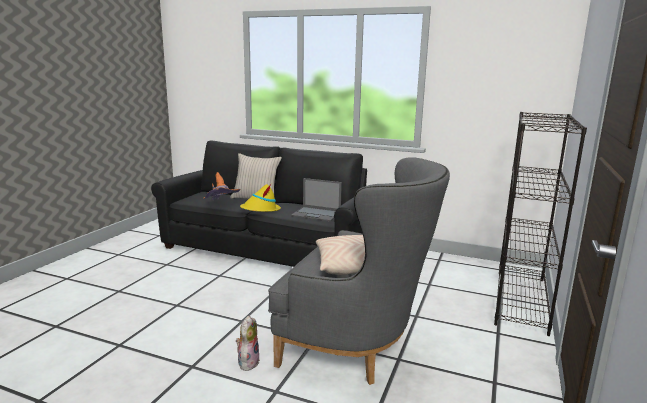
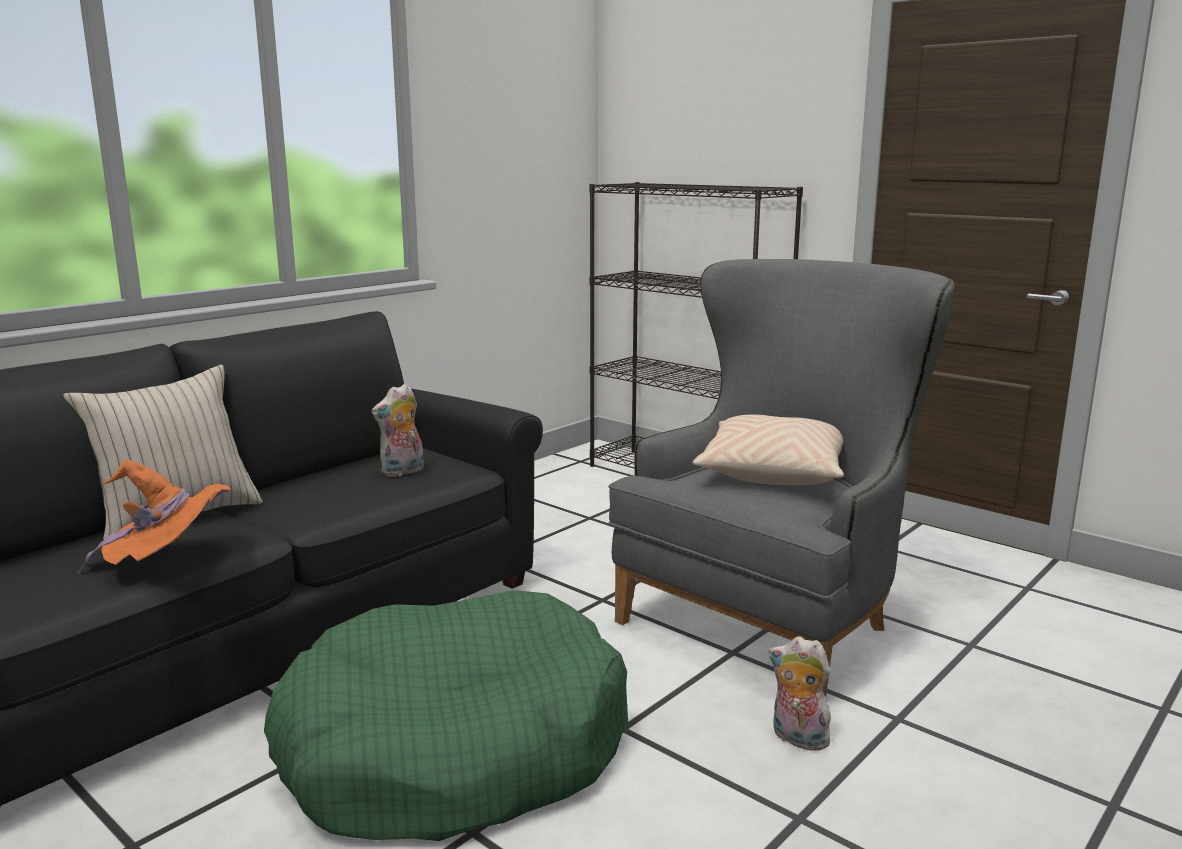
camera: 70 degrees left, 0 degrees up
yellow hat [240,184,281,212] -> none
laptop [291,178,342,222] -> plush toy [372,384,424,477]
none -> green dog bed [264,590,628,841]

